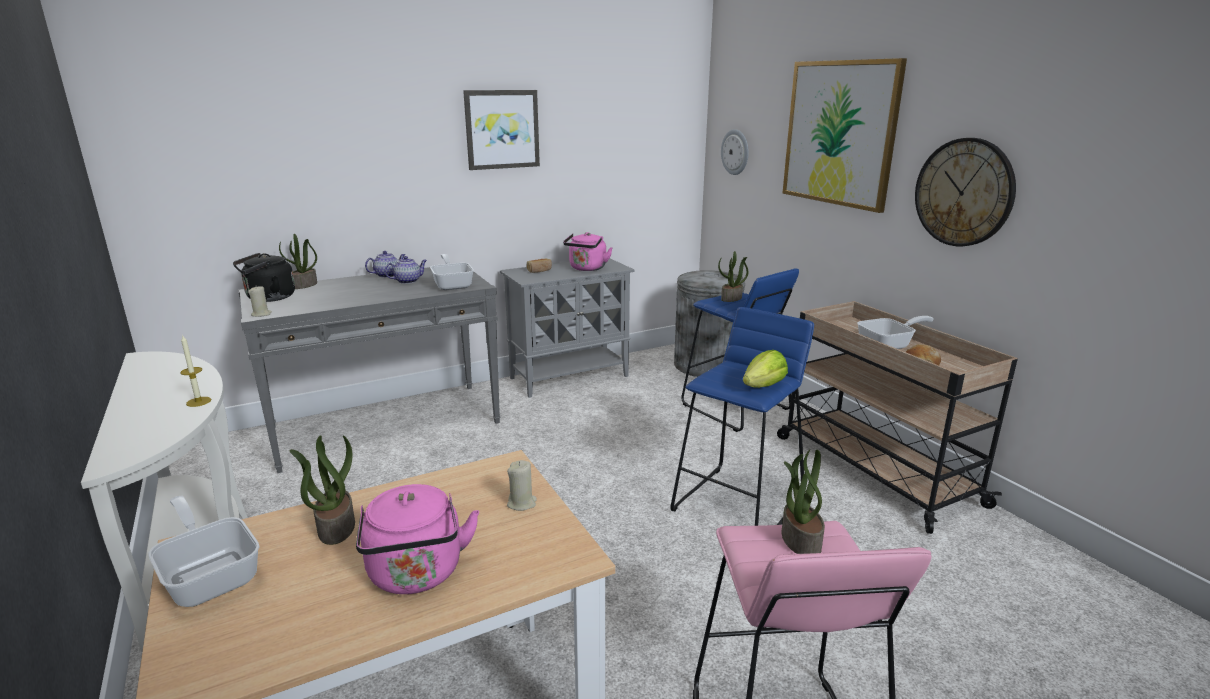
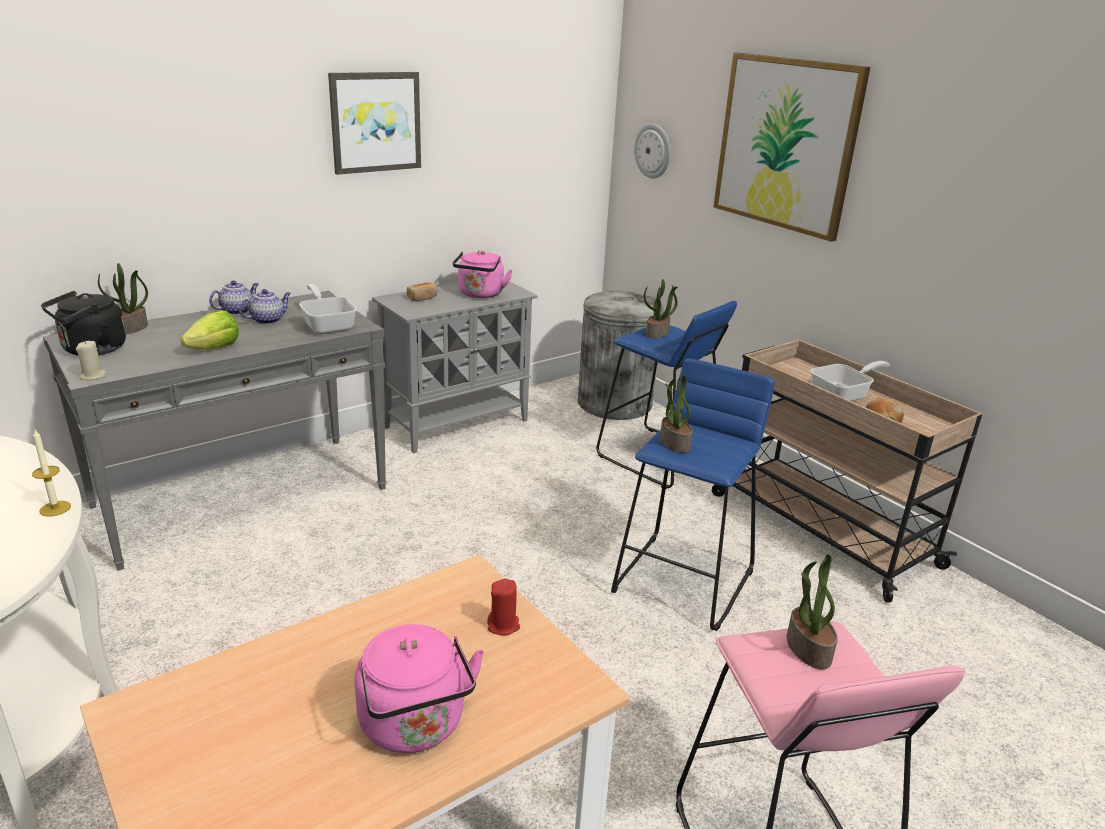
camera: 10 degrees left, 5 degrees up
frying pan [149,496,260,607] -> none
potted plant [289,435,355,545] -> potted plant moved to [660,374,693,453]
beige candle [507,460,537,511] -> red candle [487,579,520,636]
lettuce [743,350,788,388] -> lettuce moved to [180,310,239,350]
wall clock [915,138,1016,246] -> none

